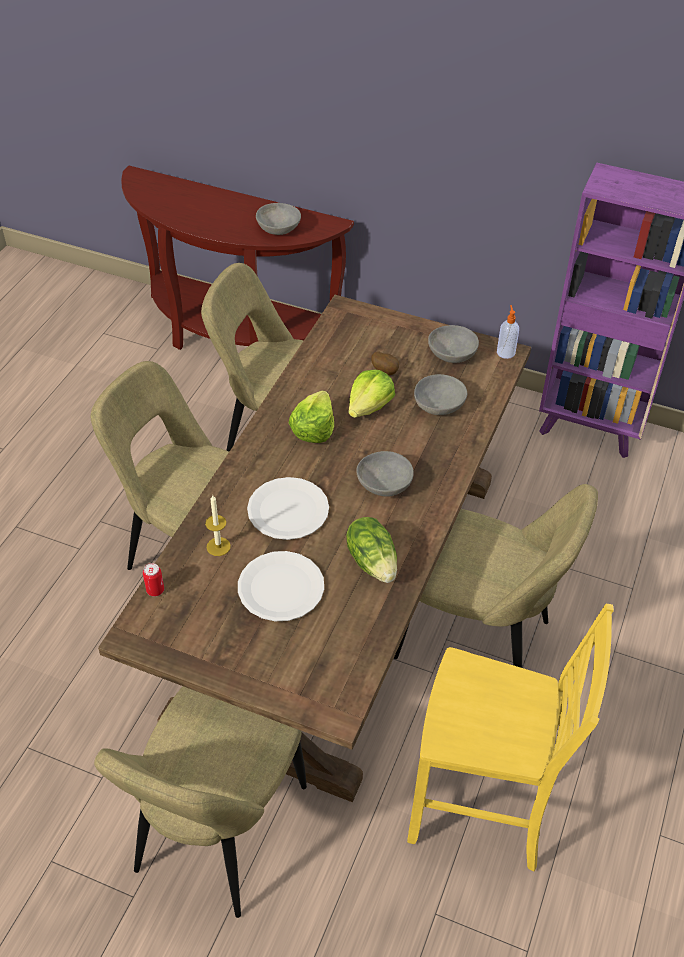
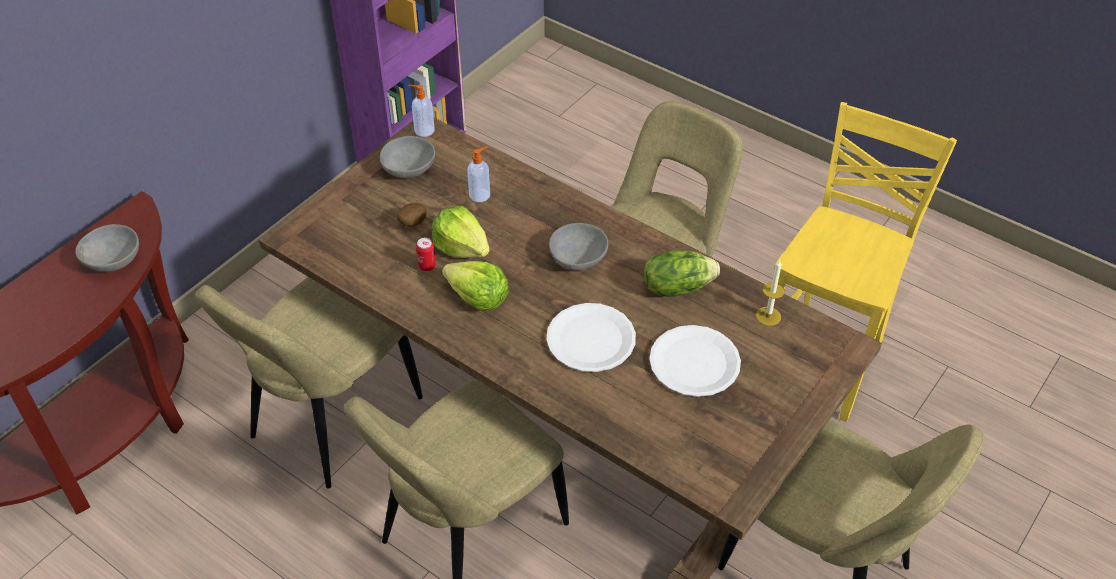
camera: 75 degrees left, 0 degrees up
can [143,563,164,596] -> can moved to [416,238,436,271]
candle [205,494,231,556] -> candle moved to [756,260,785,326]
grey bowl [414,374,467,415] -> soap dispenser [467,146,490,202]

